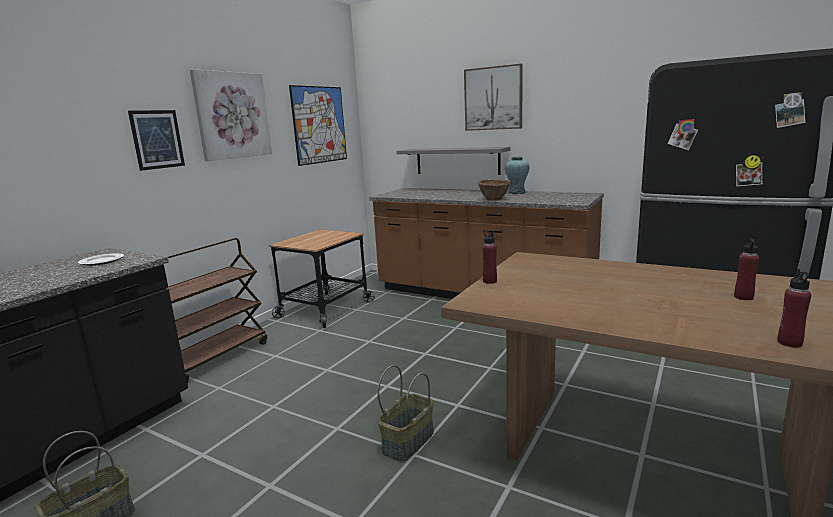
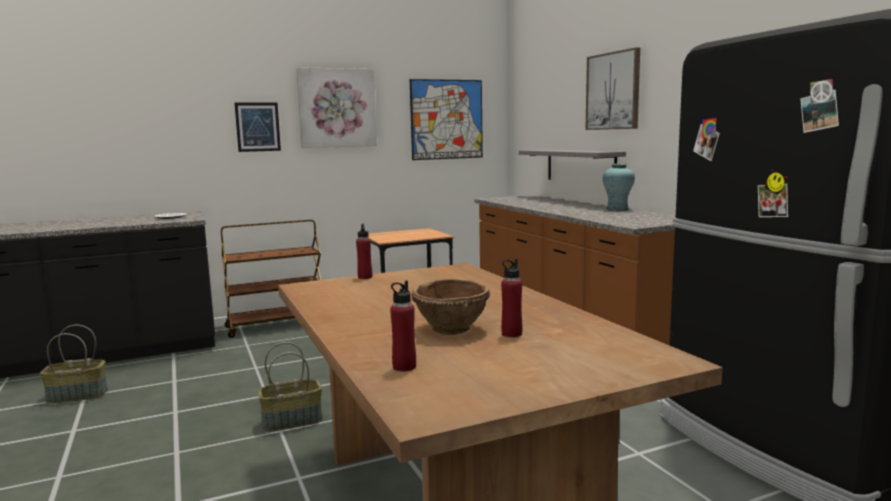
camera: 35 degrees right, 5 degrees down
brown bowl [478,179,511,201] -> brown bowl moved to [412,279,490,335]

